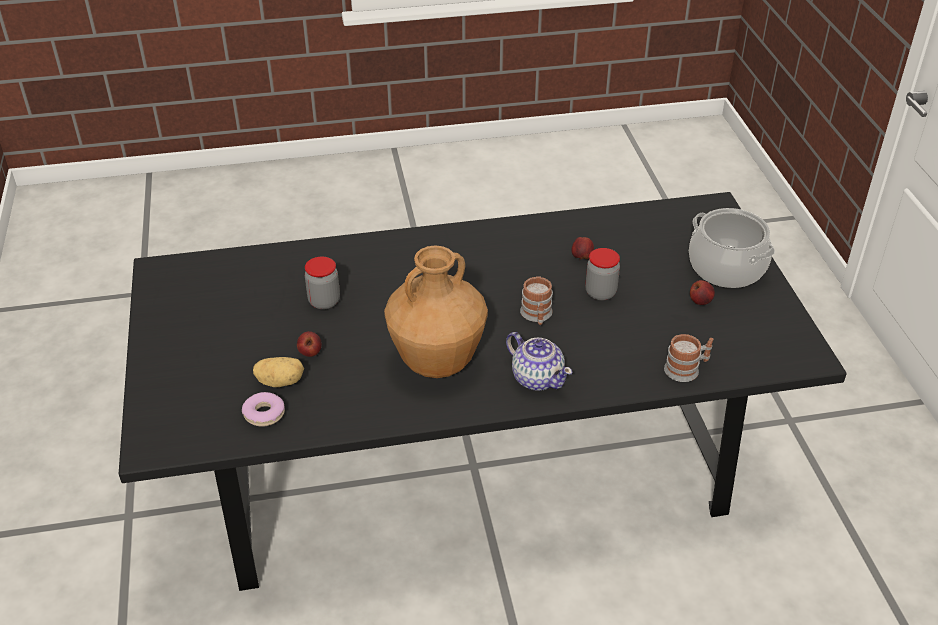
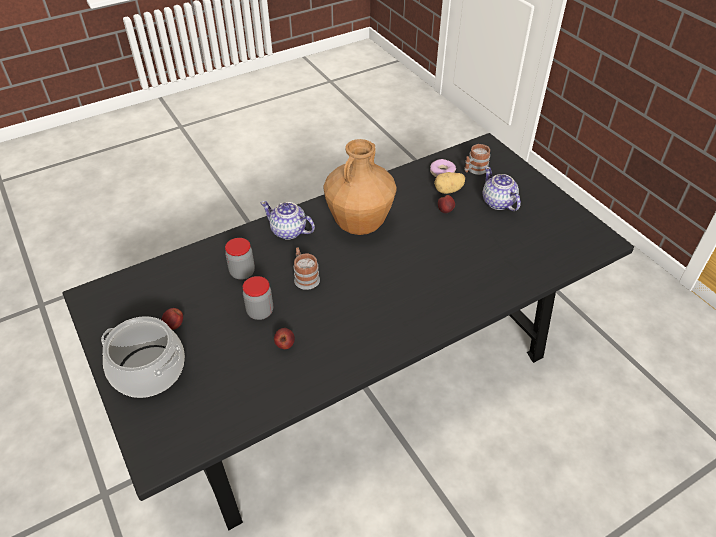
camera: 160 degrees right, 5 degrees up
jar [305,257,340,309] -> jar moved to [225,238,255,280]
mug [664,334,713,382] -> mug moved to [464,144,490,175]
none -> teapot [483,167,521,211]

